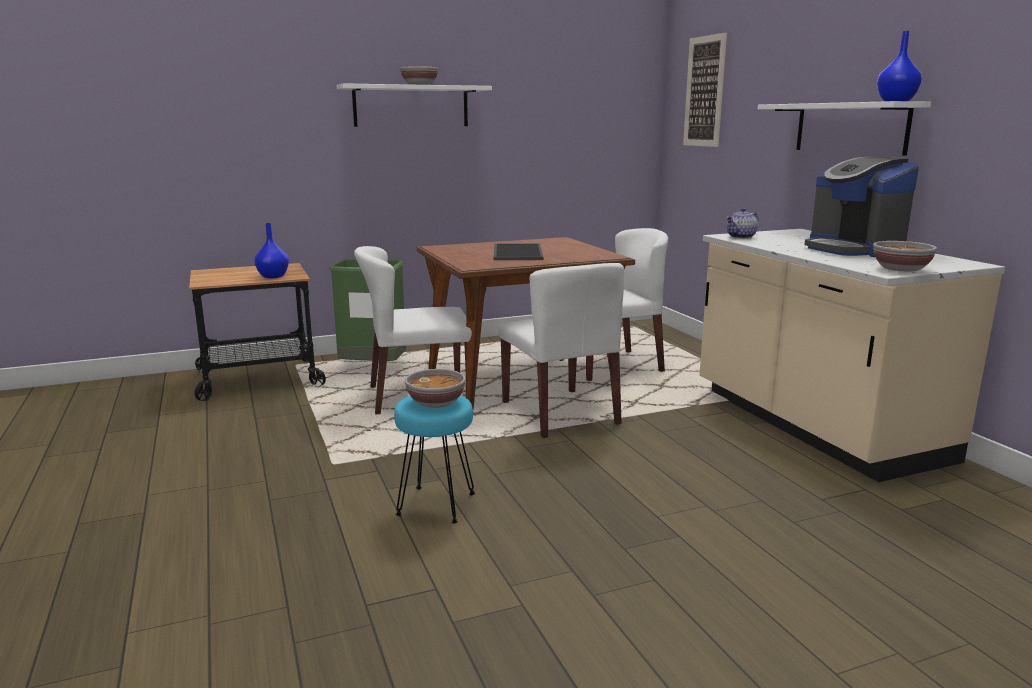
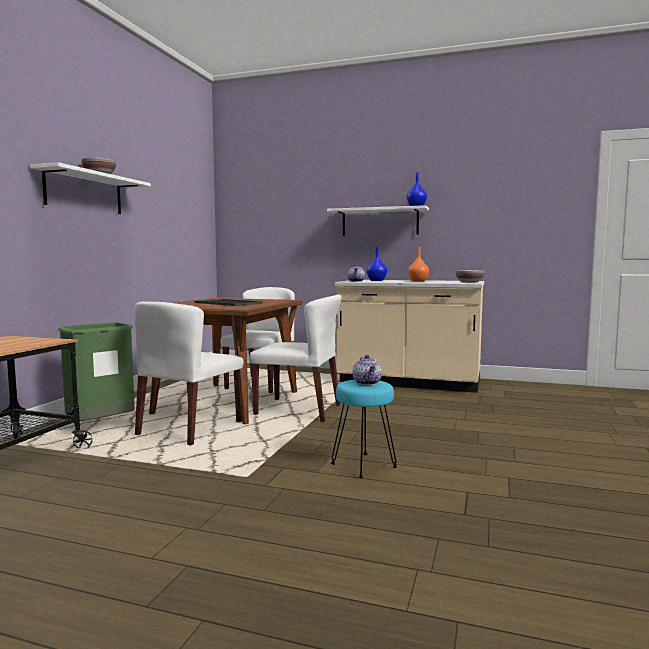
camera: 50 degrees left, 10 degrees down
blue vase [254,223,289,278] -> blue vase moved to [367,247,387,281]
bowl [405,369,466,408] -> teapot [352,355,382,385]
picture [683,33,727,147] -> none
coffee machine [804,157,919,257] -> orange vase [408,247,429,281]

